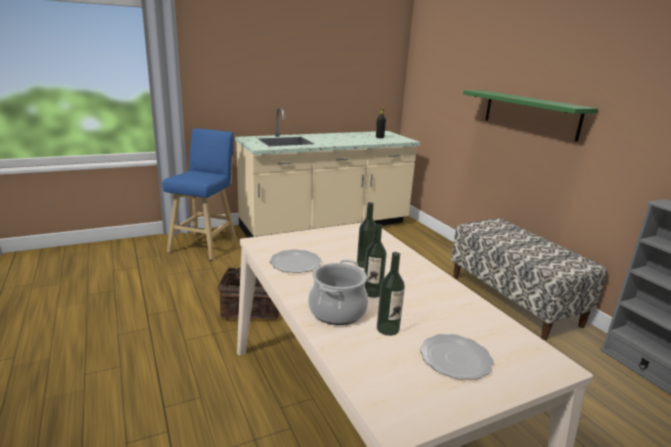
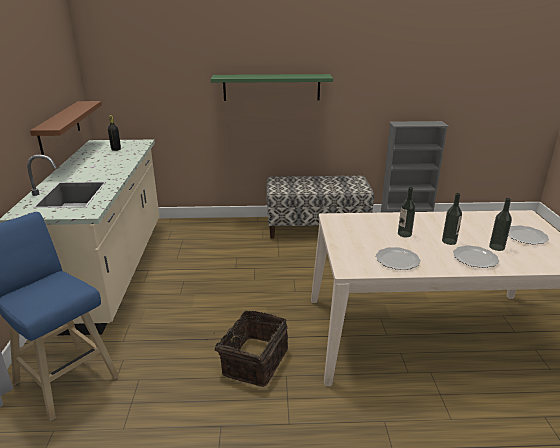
camera: 65 degrees left, 5 degrees up
cooking pot [308,259,368,325] -> plate [453,246,499,268]
none -> brown shelf [30,101,102,159]

